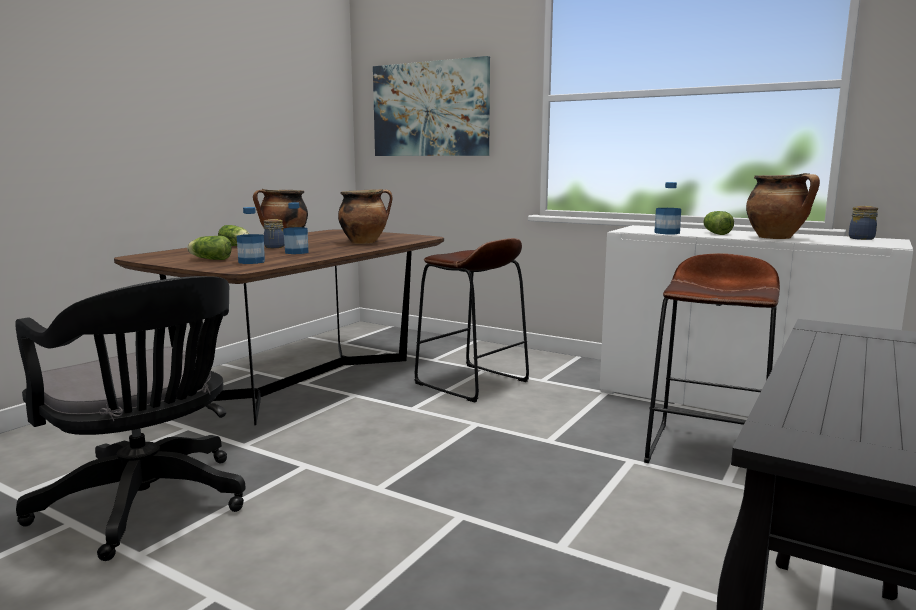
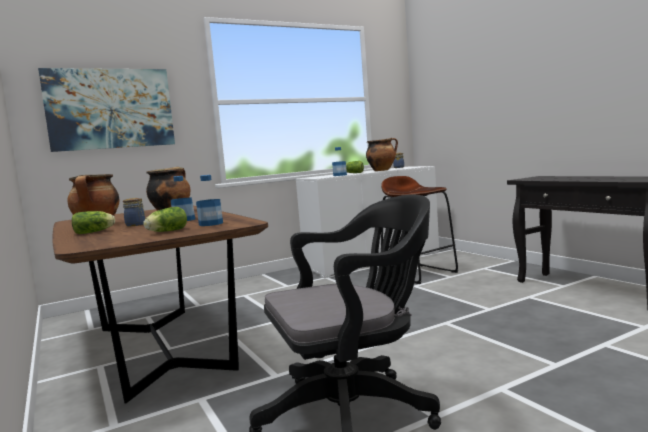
camera: 60 degrees left, 5 degrees down
brown stool [414,238,529,403] -> none

